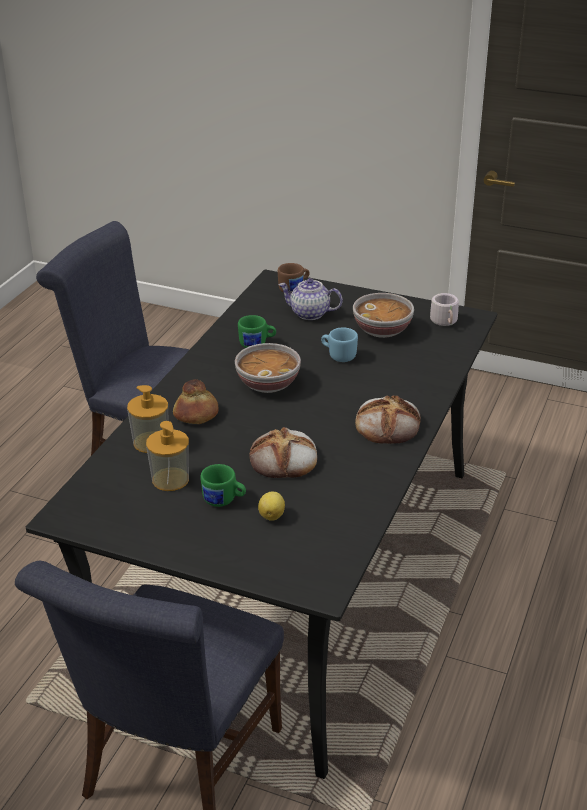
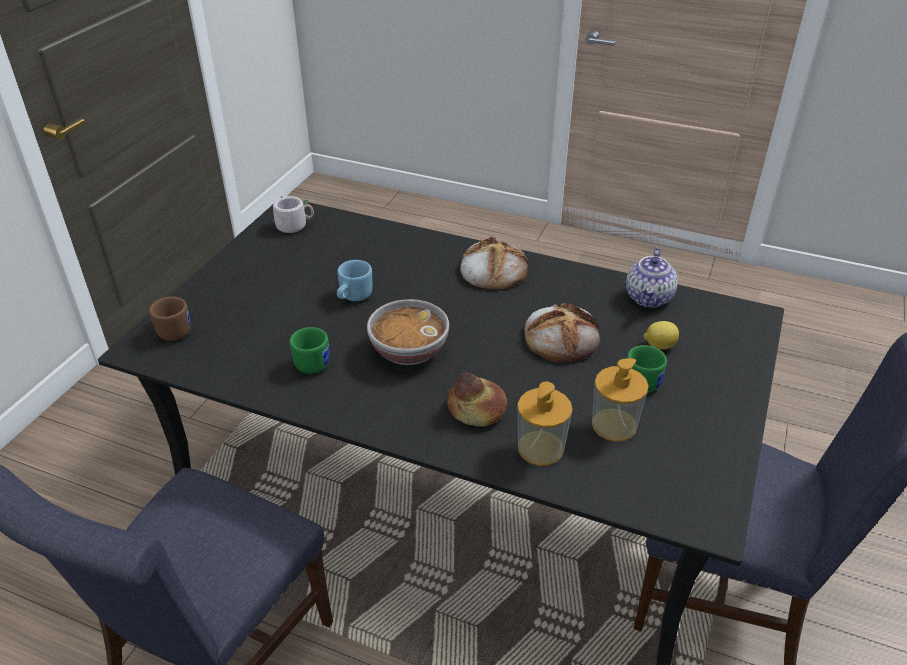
camera: 90 degrees left, 5 degrees up
teapot [278,278,343,320] -> teapot moved to [626,248,678,308]
bowl [353,293,414,338] -> none

